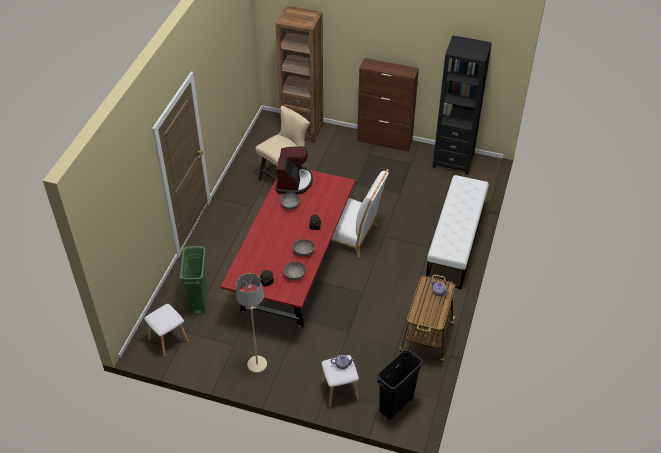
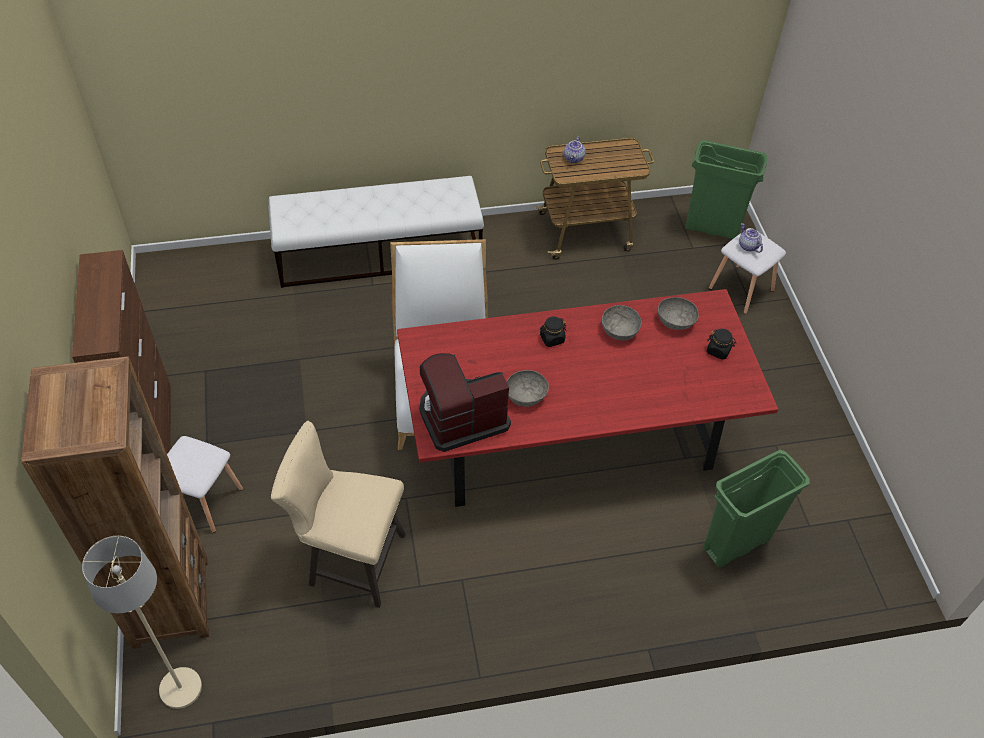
camera: 120 degrees left, 5 degrees up
white stool [144,304,189,358] -> white stool moved to [167,436,243,533]
beige floor lamp [236,273,267,373] -> beige floor lamp moved to [82,536,202,709]
black trash can [376,349,423,420] -> green trash can [685,140,767,239]
black bookcase [432,35,492,175] -> none

